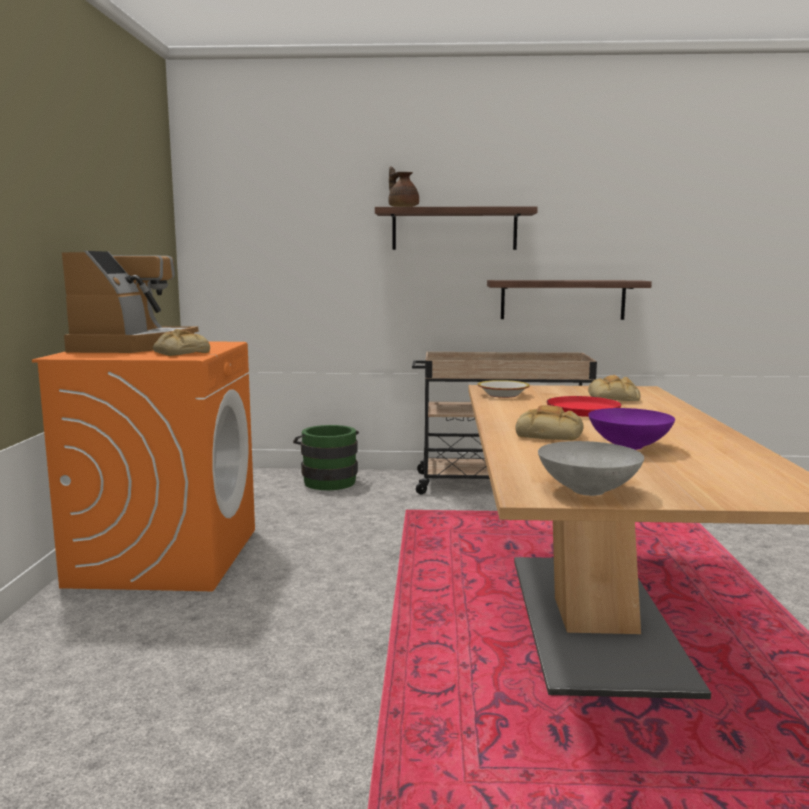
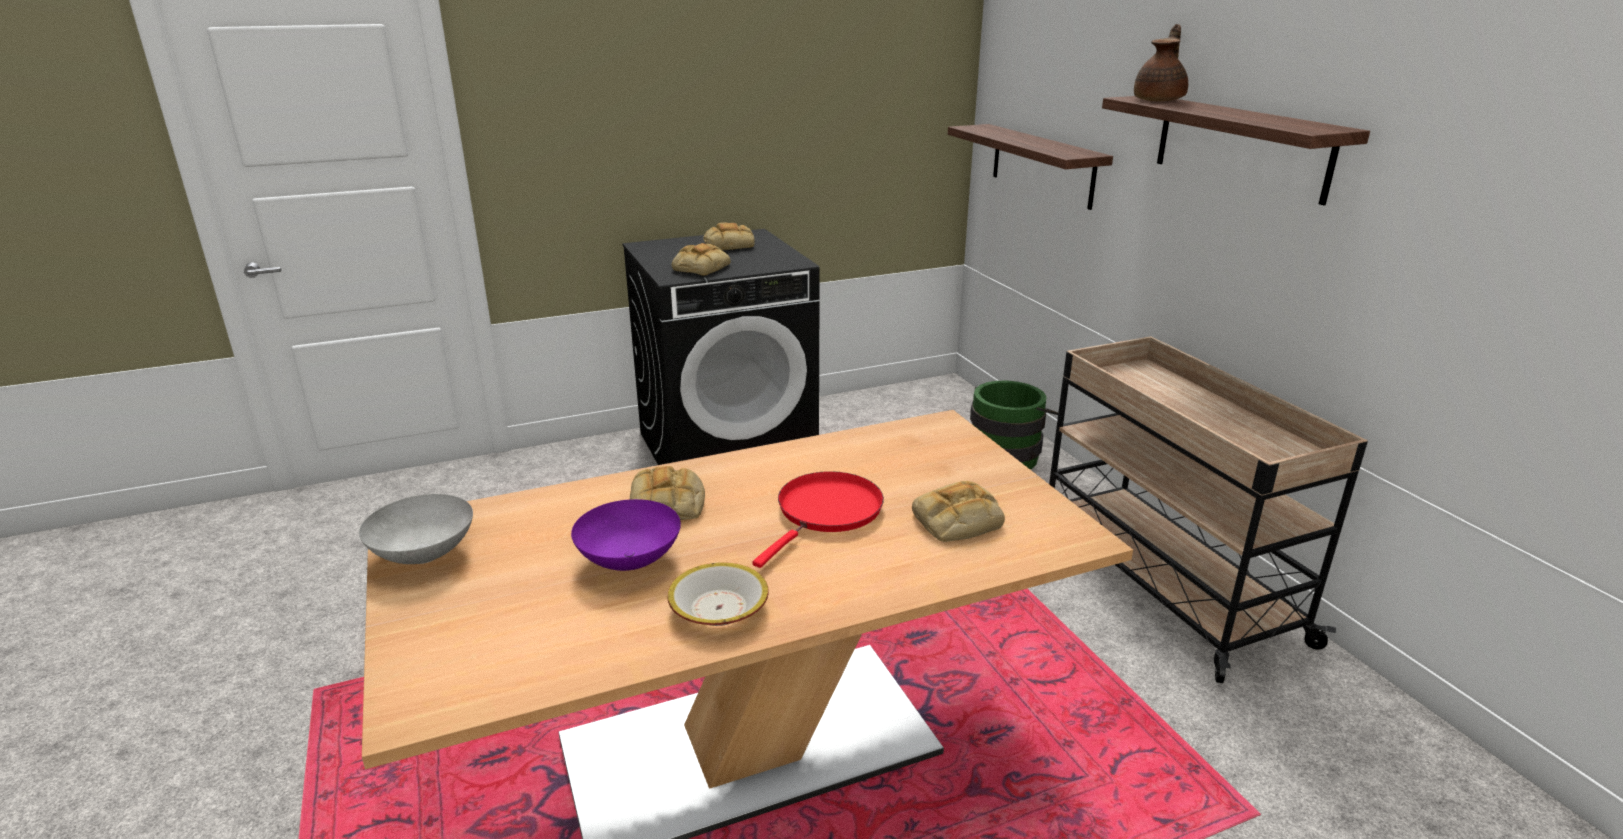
camera: 65 degrees right, 15 degrees up
orange washing machine [32,342,255,591] -> black washing machine [622,229,820,465]
coffee machine [62,251,199,353] -> bread [703,222,755,250]
bowl [477,380,530,398] -> bowl moved to [667,562,769,626]
shelf [487,280,652,320] -> shelf moved to [948,124,1113,210]

